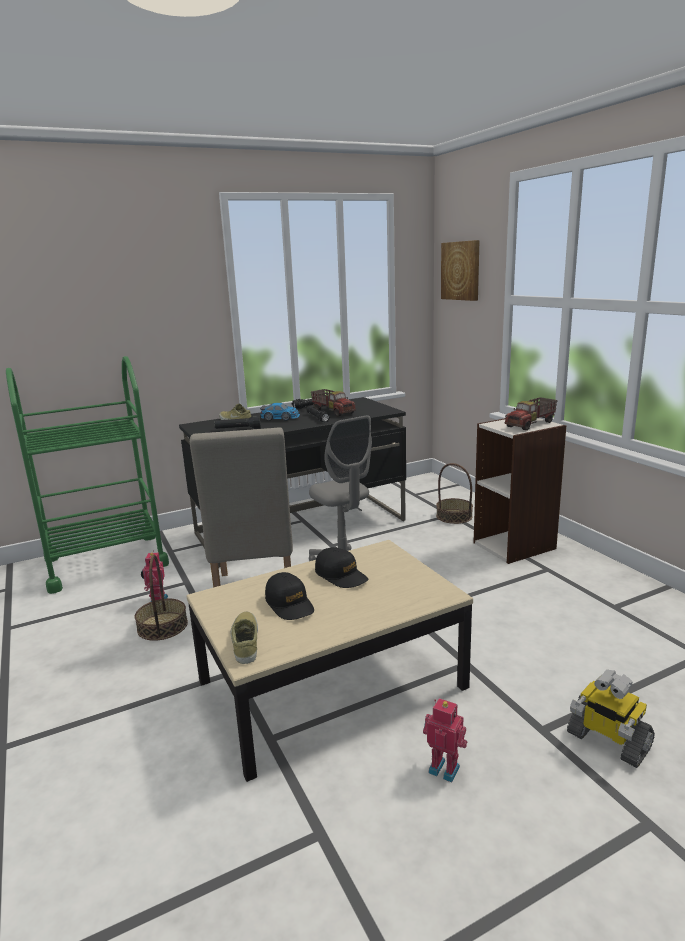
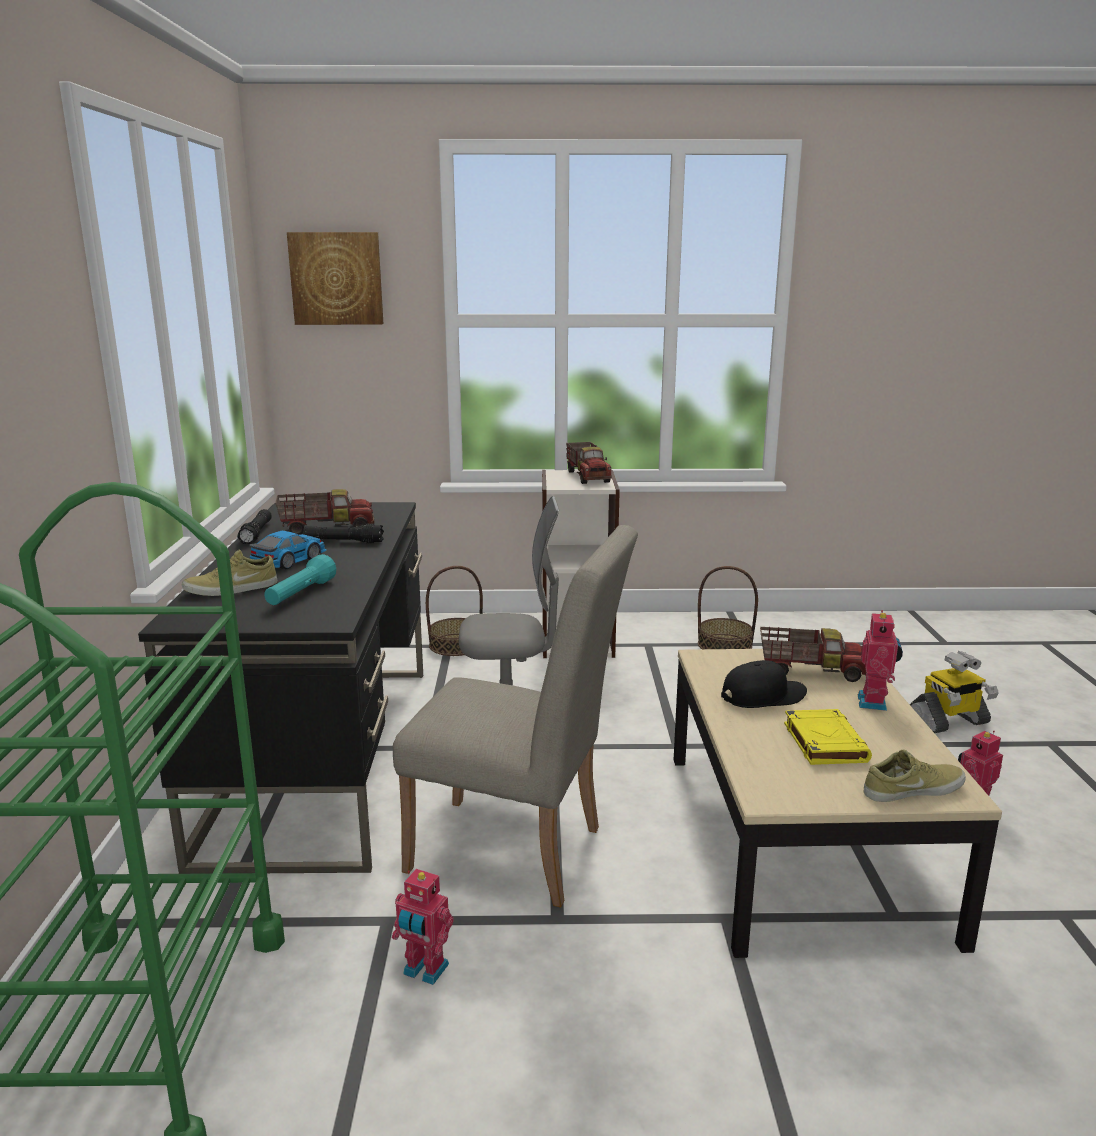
camera: 65 degrees left, 0 degrees up
basket [135,555,188,641] -> basket moved to [698,566,758,649]
black flashlight [214,415,261,429] -> turquoise flashlight [264,554,336,605]
beige shoe [230,612,258,664] -> beige shoe turned 150 degrees clockwise [864,750,966,802]
black cap [265,572,314,620] -> yellow book [784,709,872,765]
none -> toy truck [760,627,866,682]
none -> toy robot [858,610,903,711]

